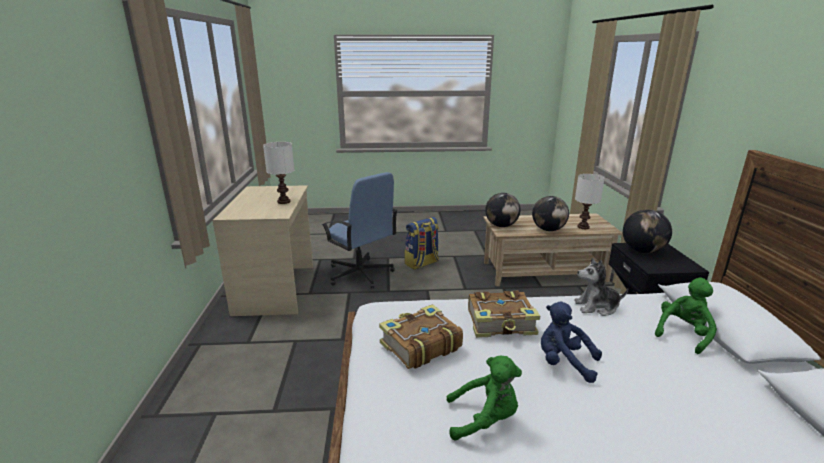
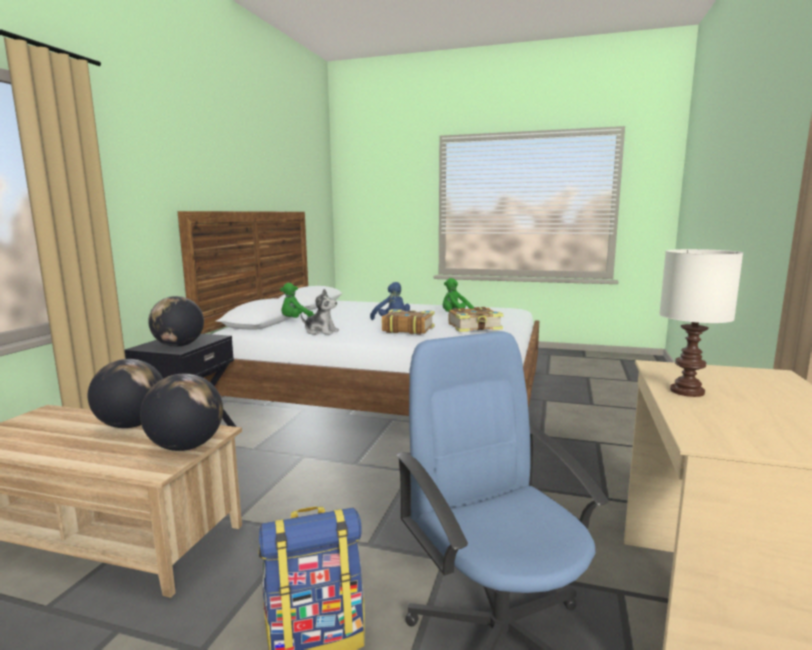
camera: 160 degrees left, 10 degrees down
white table lamp [575,174,605,229] -> none

